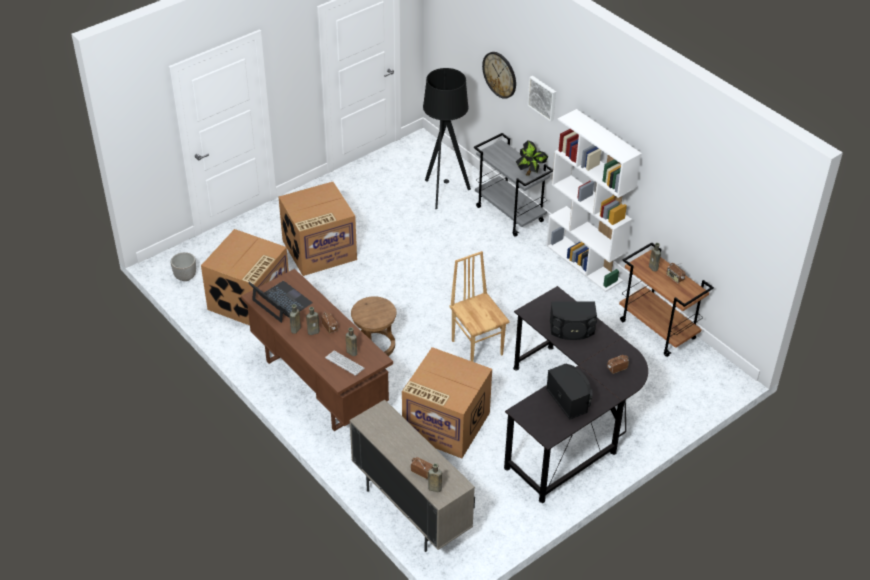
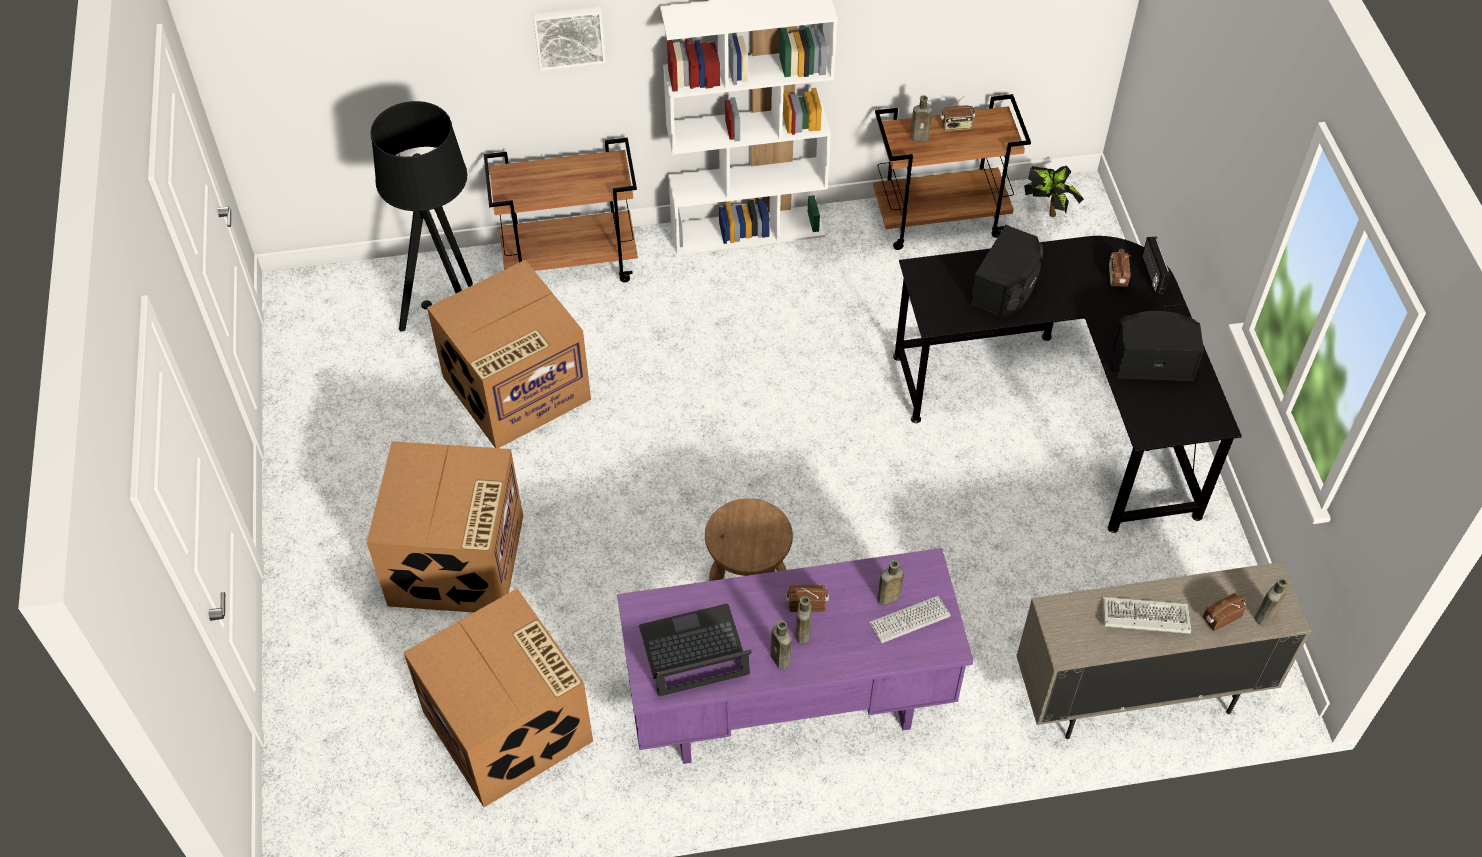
camera: 60 degrees left, 10 degrees up
planter [171,252,196,281] -> none
brown desk [241,269,393,431] -> purple desk [617,548,974,764]
cardboard box [402,347,492,458] -> cardboard box moved to [427,260,591,448]
brown chair [450,251,509,362] -> none
grey cart [474,133,553,237] -> brown cart [484,138,638,282]
wall clock [482,52,516,99] -> none
potted plant [516,140,548,176] -> potted plant moved to [1024,166,1084,217]
none -> keyboard [1103,597,1191,634]
none -> radio [1142,236,1171,294]

